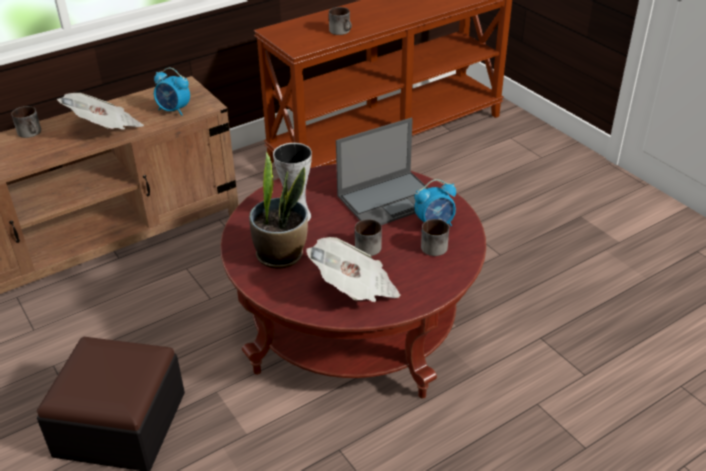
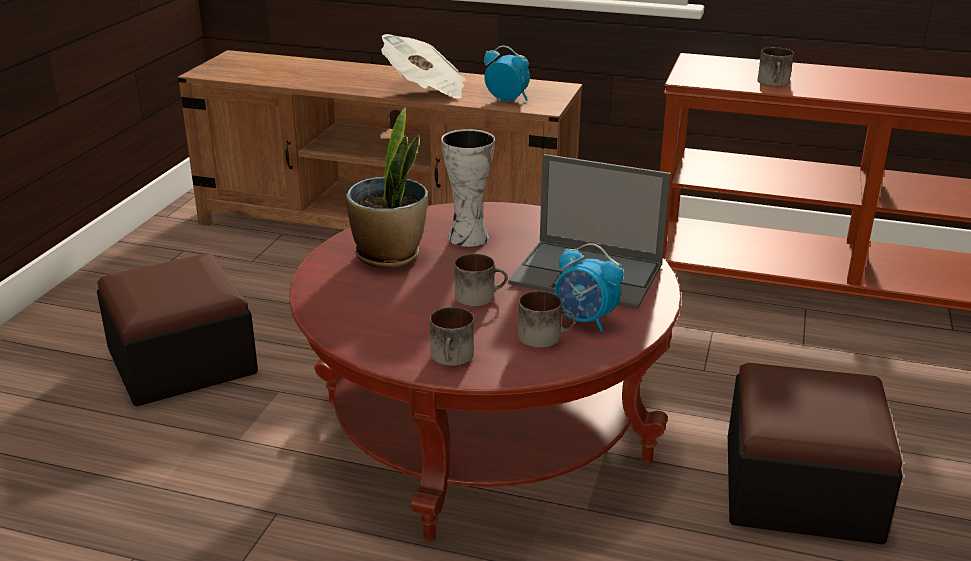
camera: 50 degrees right, 10 degrees down
mug [11,106,41,138] -> mug moved to [430,307,474,366]
alarm clock [154,68,190,116] -> alarm clock turned 135 degrees clockwise [484,46,530,101]
newspaper [306,237,401,302] -> none
none -> ottoman [728,363,903,544]

